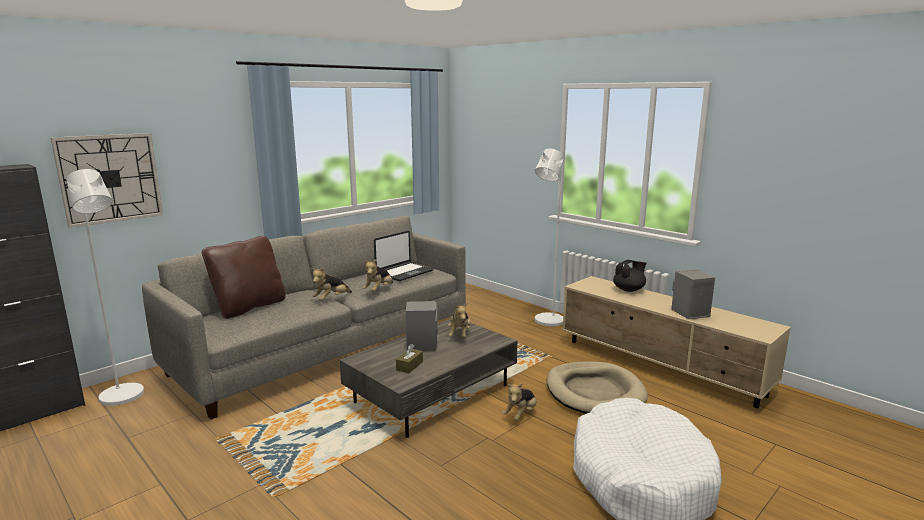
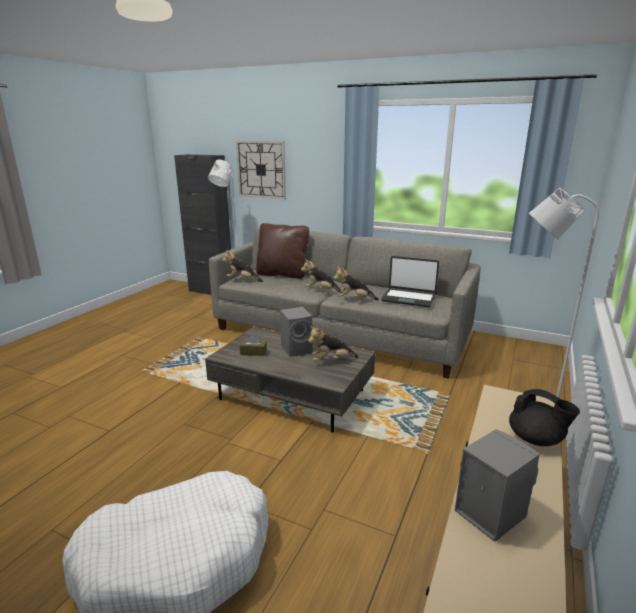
camera: 70 degrees right, 5 degrees up
plush toy [502,383,537,421] -> plush toy moved to [222,250,263,282]
beige dog bed [547,361,648,414] -> none

